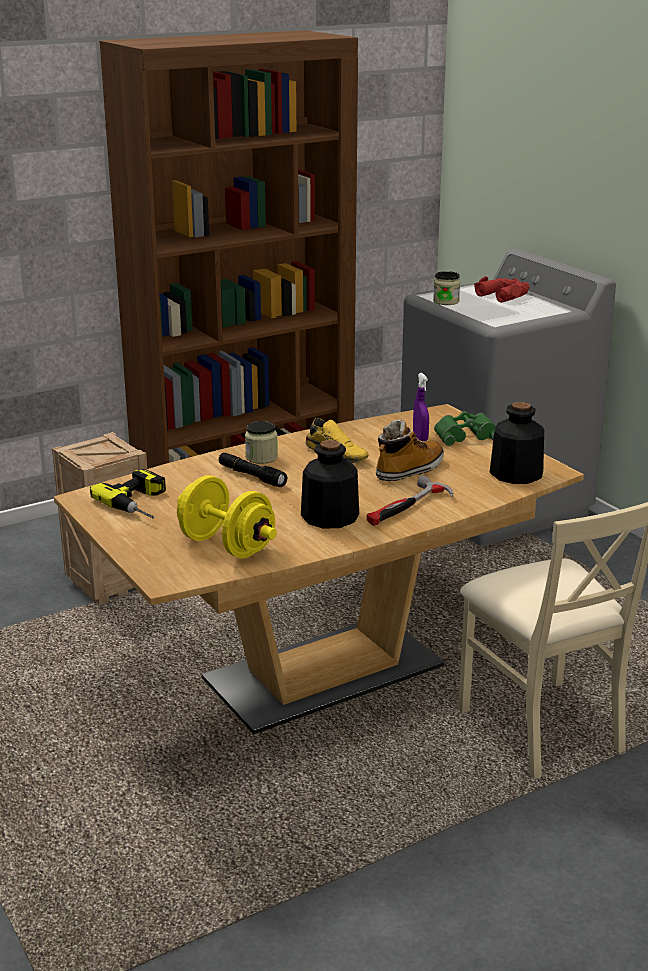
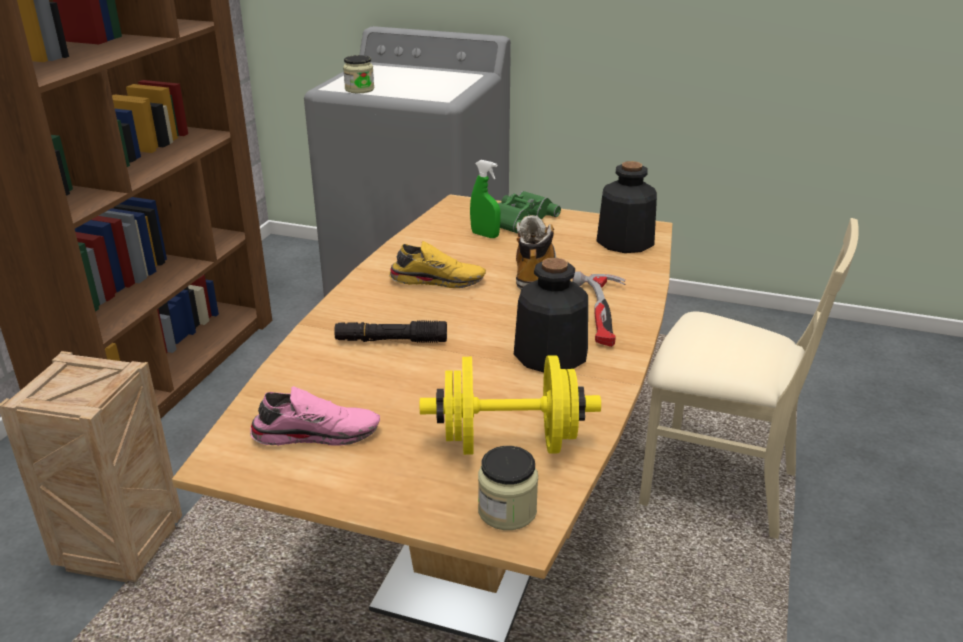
camera: 40 degrees left, 5 degrees up
power drill [90,469,166,518] -> pink shoe [250,386,380,446]
jar [245,421,278,464] -> jar moved to [478,446,538,530]
purple spray bottle [413,373,429,442] -> green spray bottle [470,160,501,238]
red binoculars [474,276,530,303] -> none

